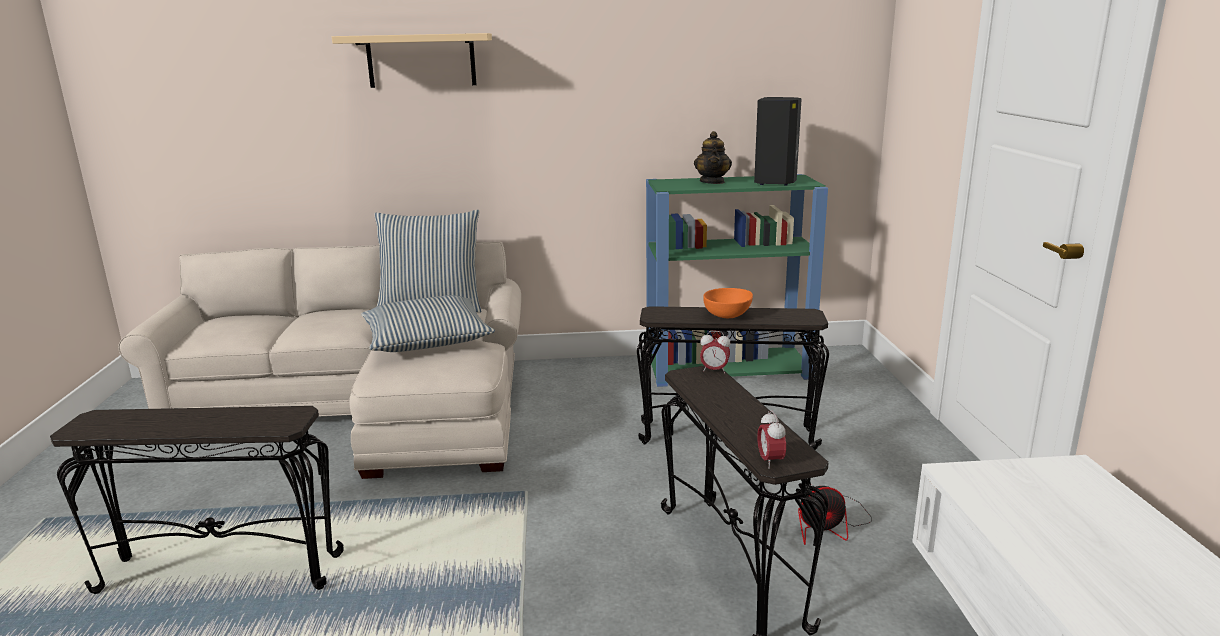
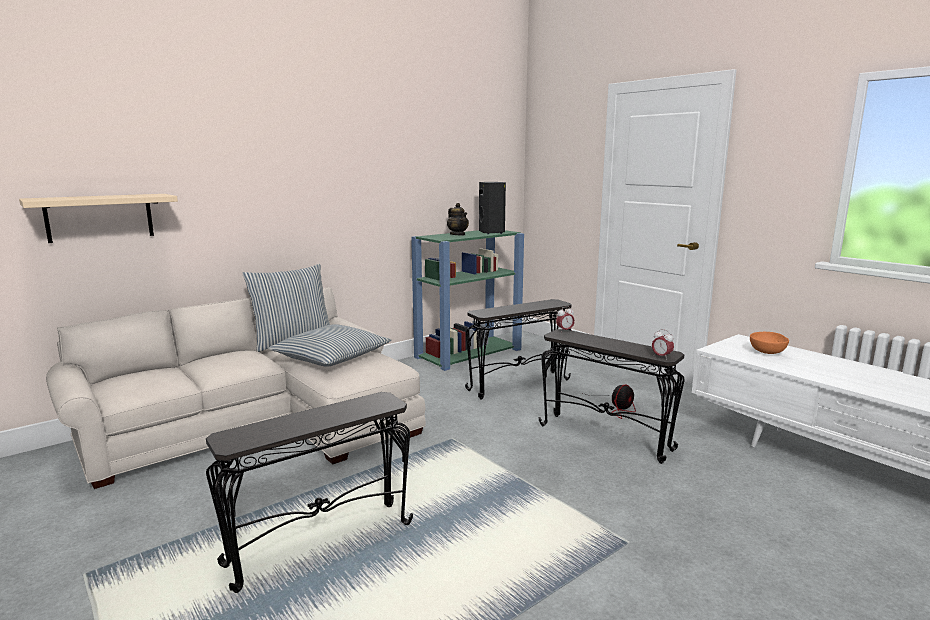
camera: 35 degrees left, 5 degrees down
beige shelf [332,33,492,88] -> beige shelf moved to [19,194,178,243]
orange bowl [703,288,753,318] -> orange bowl moved to [750,332,789,354]

